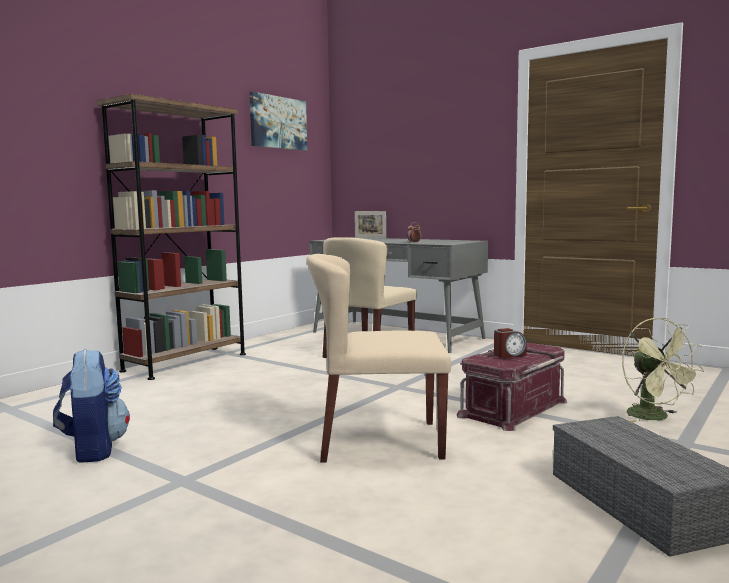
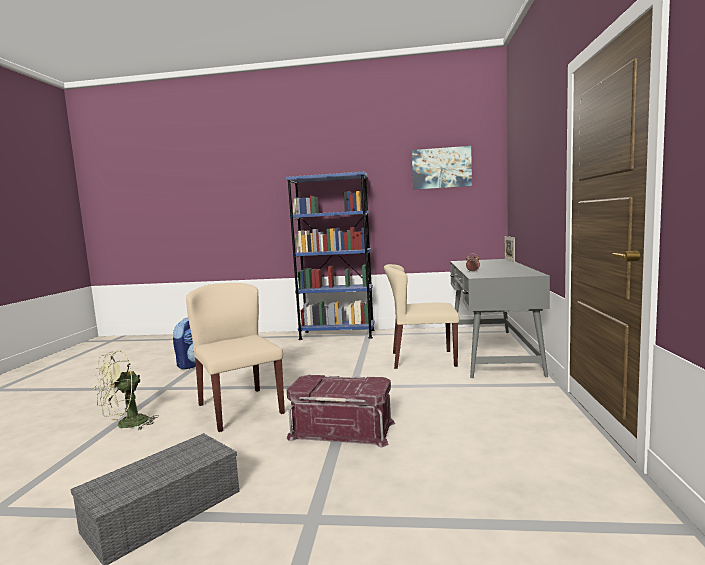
camera: 60 degrees right, 0 degrees up
brown bookcase [97,93,246,380] -> blue bookcase [286,171,375,340]
alarm clock [494,328,527,358] -> none
green fan [622,318,704,423] -> green fan moved to [94,351,159,430]

